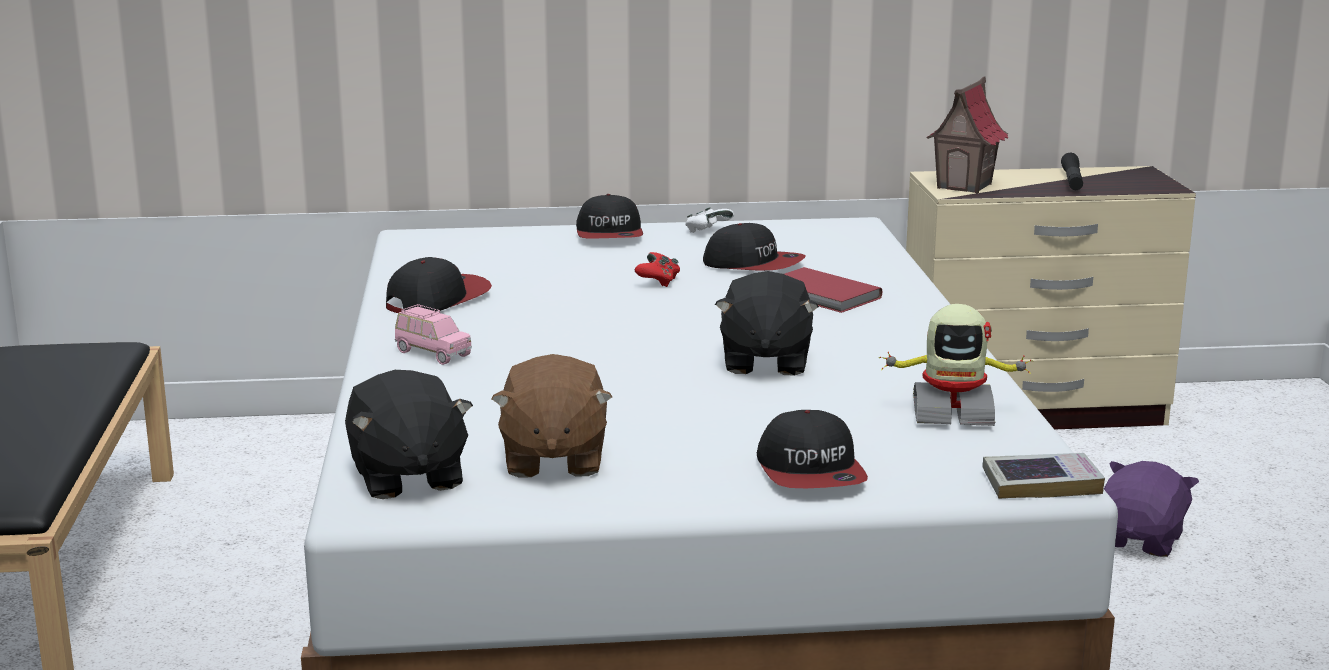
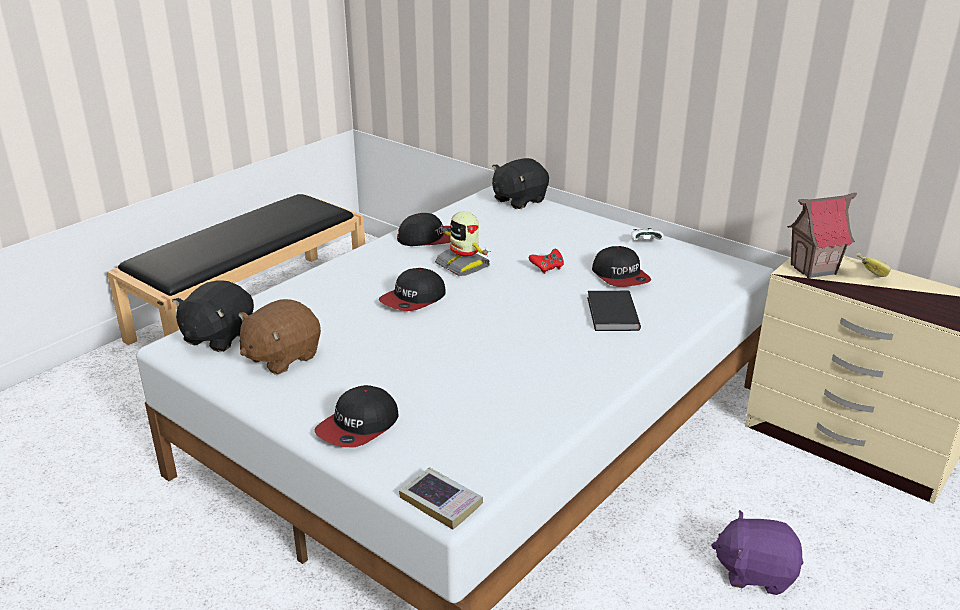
camera: 45 degrees right, 10 degrees up
pink toy car [395,304,472,365] -> none
cap [576,194,643,238] -> cap moved to [378,268,446,311]
black plush toy [715,271,819,375] -> black plush toy moved to [492,158,549,209]
red book [785,267,882,313] -> black book [587,291,641,331]
toy robot [879,304,1032,426] -> toy robot moved to [435,211,491,276]
black flashlight [1061,153,1083,190] -> none
purple plush toy [1104,461,1199,557] -> purple plush toy turned 150 degrees counterclockwise [711,510,803,595]
none -> banana [856,253,891,277]

